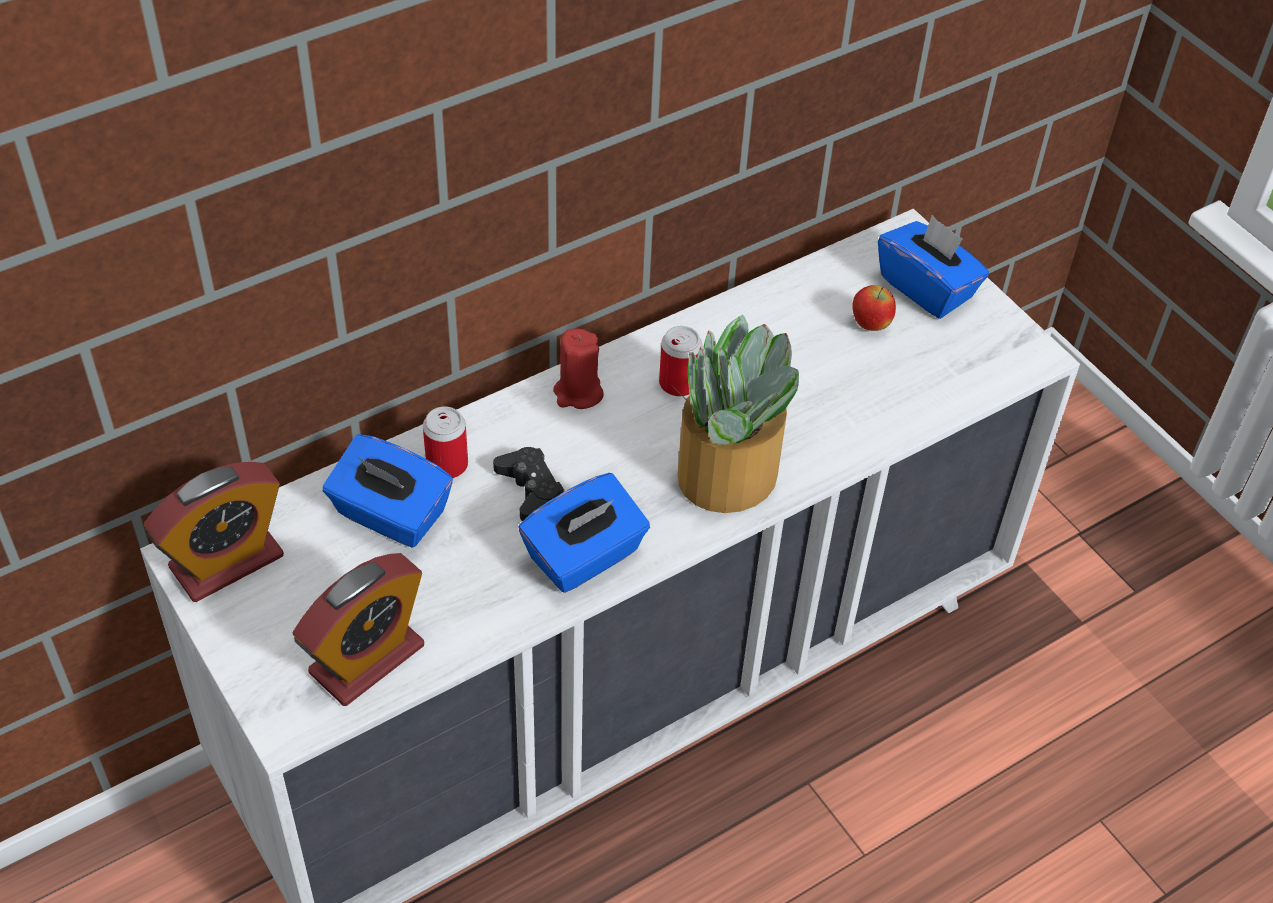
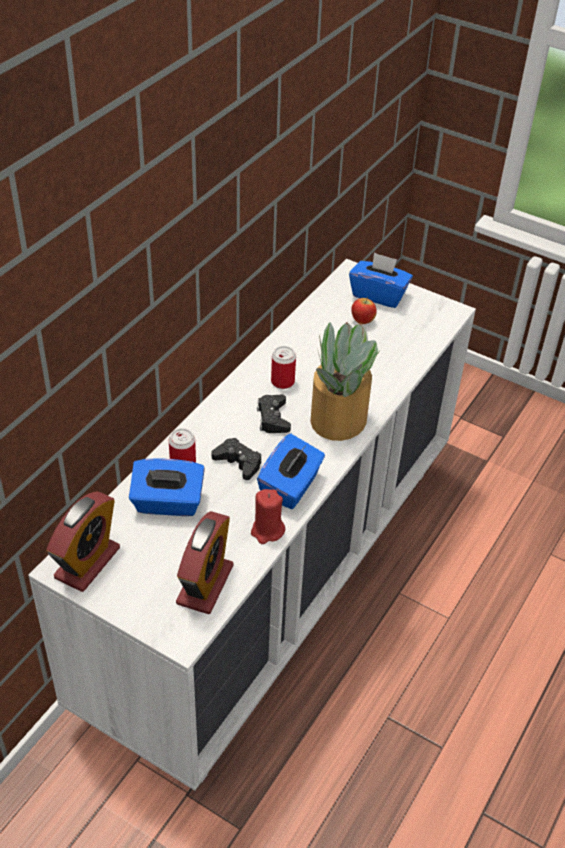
camera: 25 degrees left, 5 degrees down
red candle [553,328,604,409] -> red candle moved to [251,489,285,544]
none -> black game controller [257,395,291,433]

